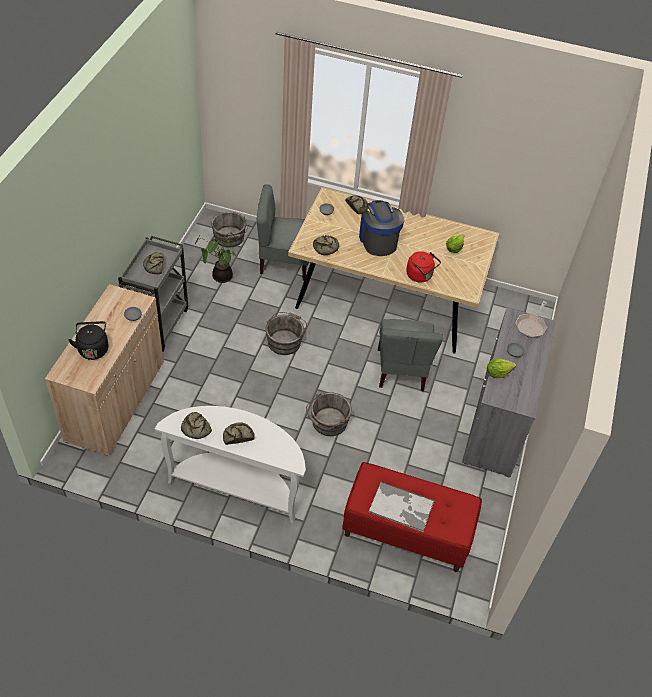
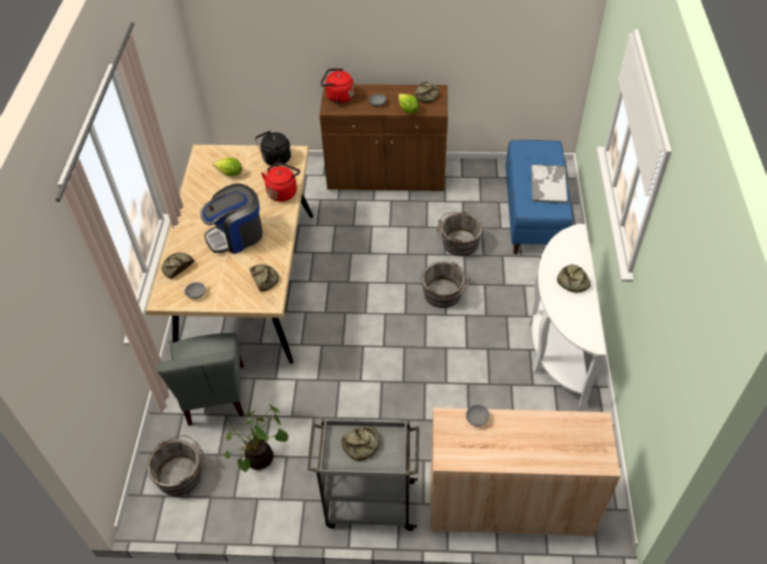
camera: 100 degrees left, 0 degrees up
black kettle [68,321,109,360] -> black kettle moved to [255,131,291,166]
bread [181,412,212,439] -> bread moved to [414,82,439,103]
grey bucket [266,312,307,355] -> grey bucket moved to [437,210,483,256]
red bench [342,462,482,572] -> blue bench [506,140,573,254]
grey chair [378,319,443,391] -> none
grey cabinet [462,307,556,477] -> brown cabinet [320,84,448,191]
frying pan [515,301,547,338] -> red kettle [320,68,354,104]

